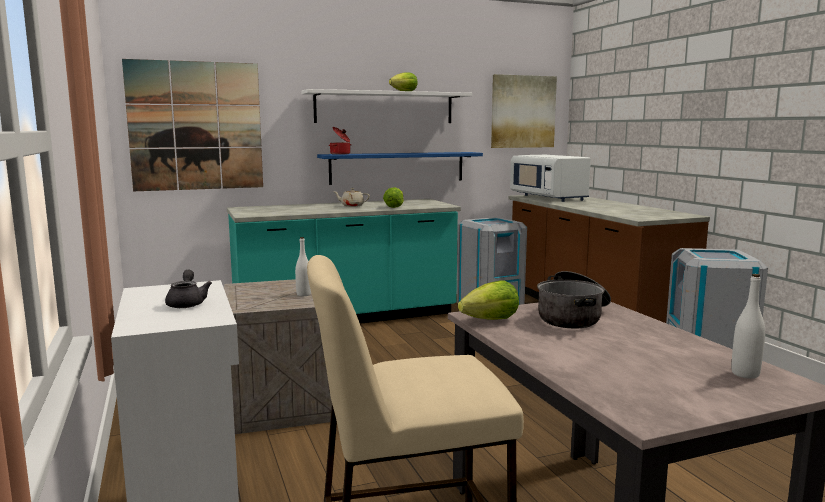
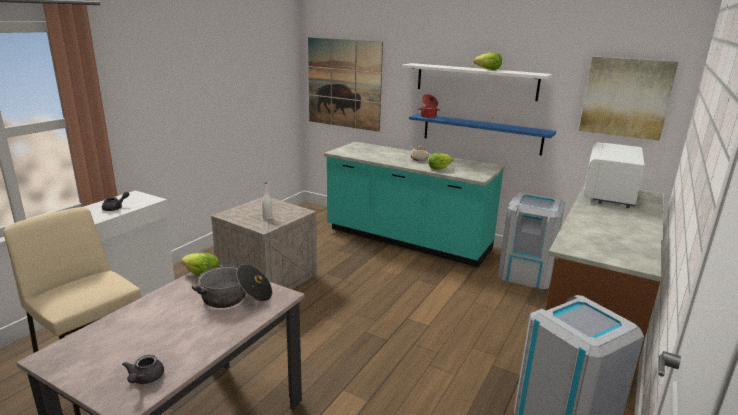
camera: 50 degrees right, 10 degrees up
white bottle [731,274,765,379] -> grey teapot [122,355,164,384]

